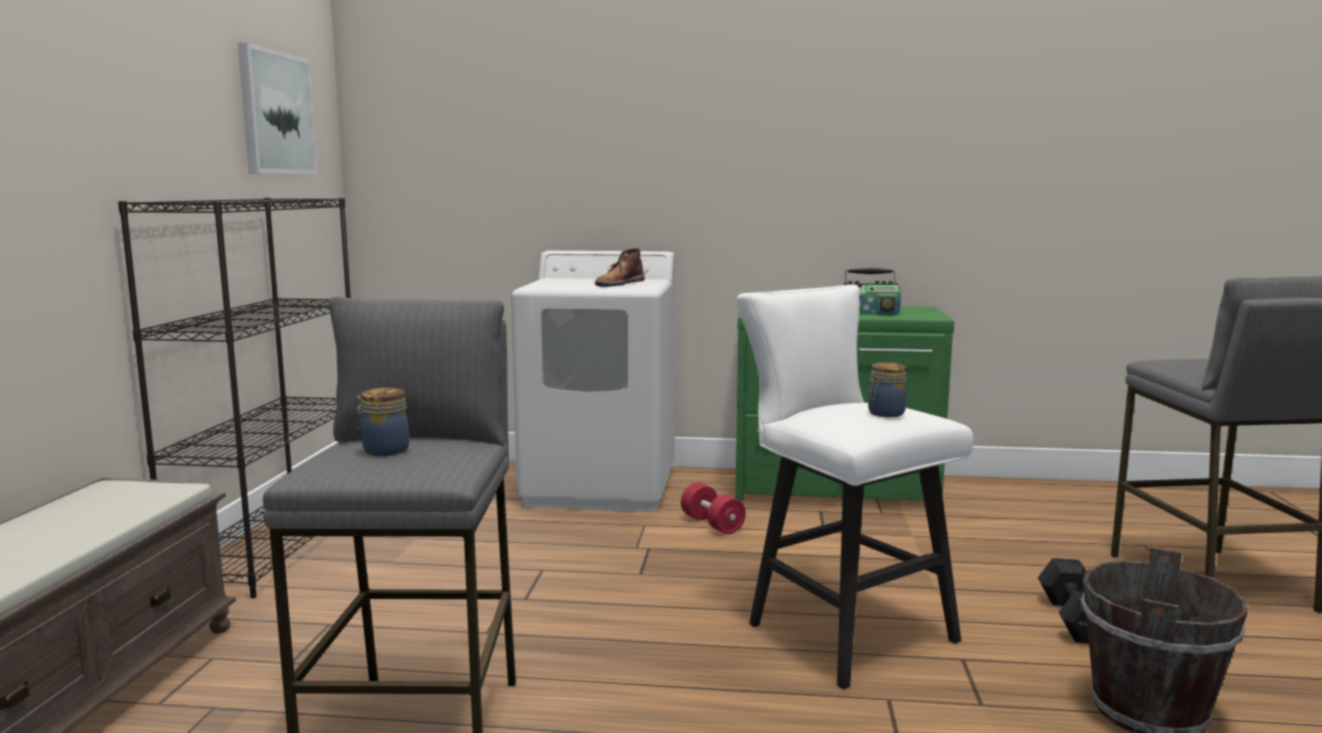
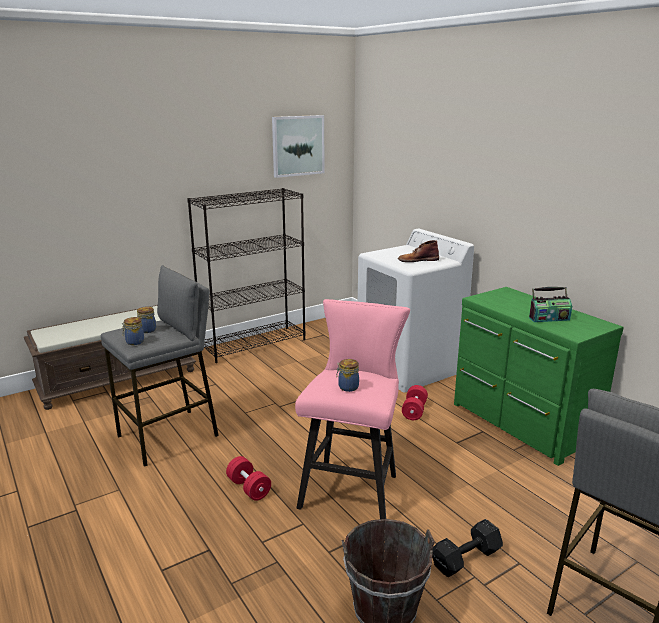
camera: 50 degrees right, 10 degrees up
white stool [736,284,973,690] -> pink stool [295,299,410,519]
radio [844,268,901,315] -> radio turned 60 degrees counterclockwise [529,287,572,322]
none -> jar [122,317,144,345]
none -> red dumbbell [226,456,271,501]

